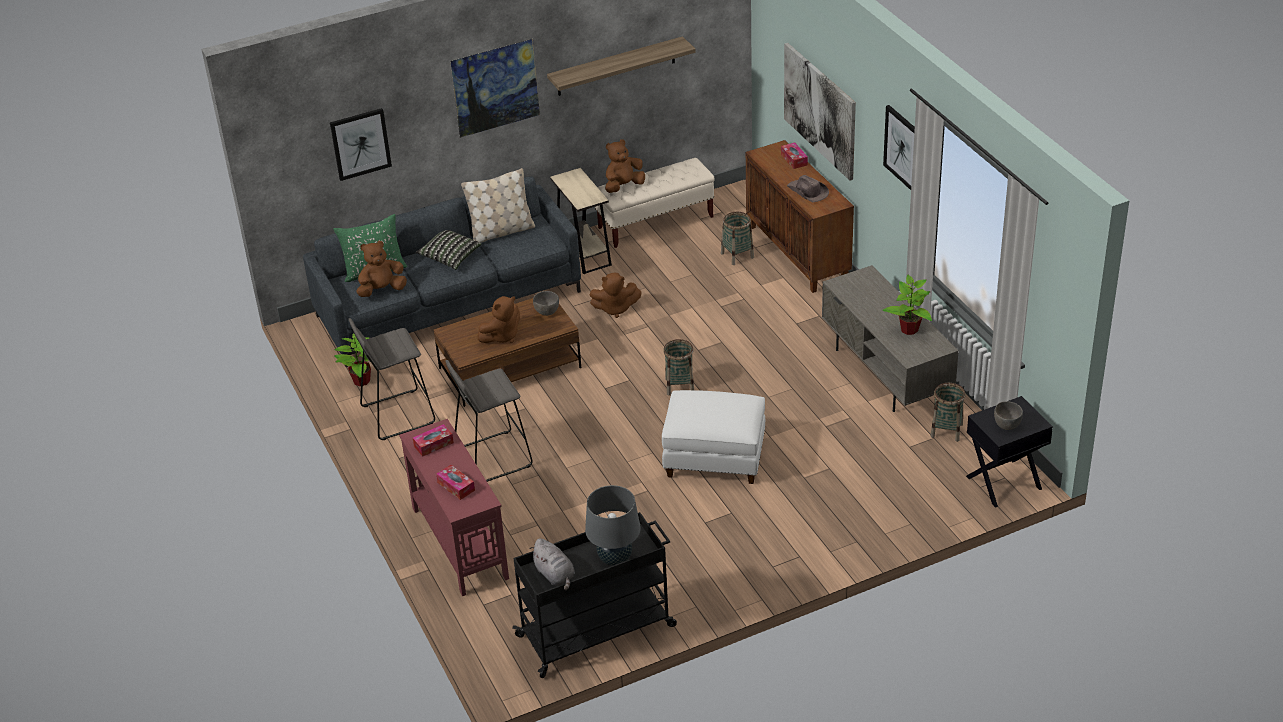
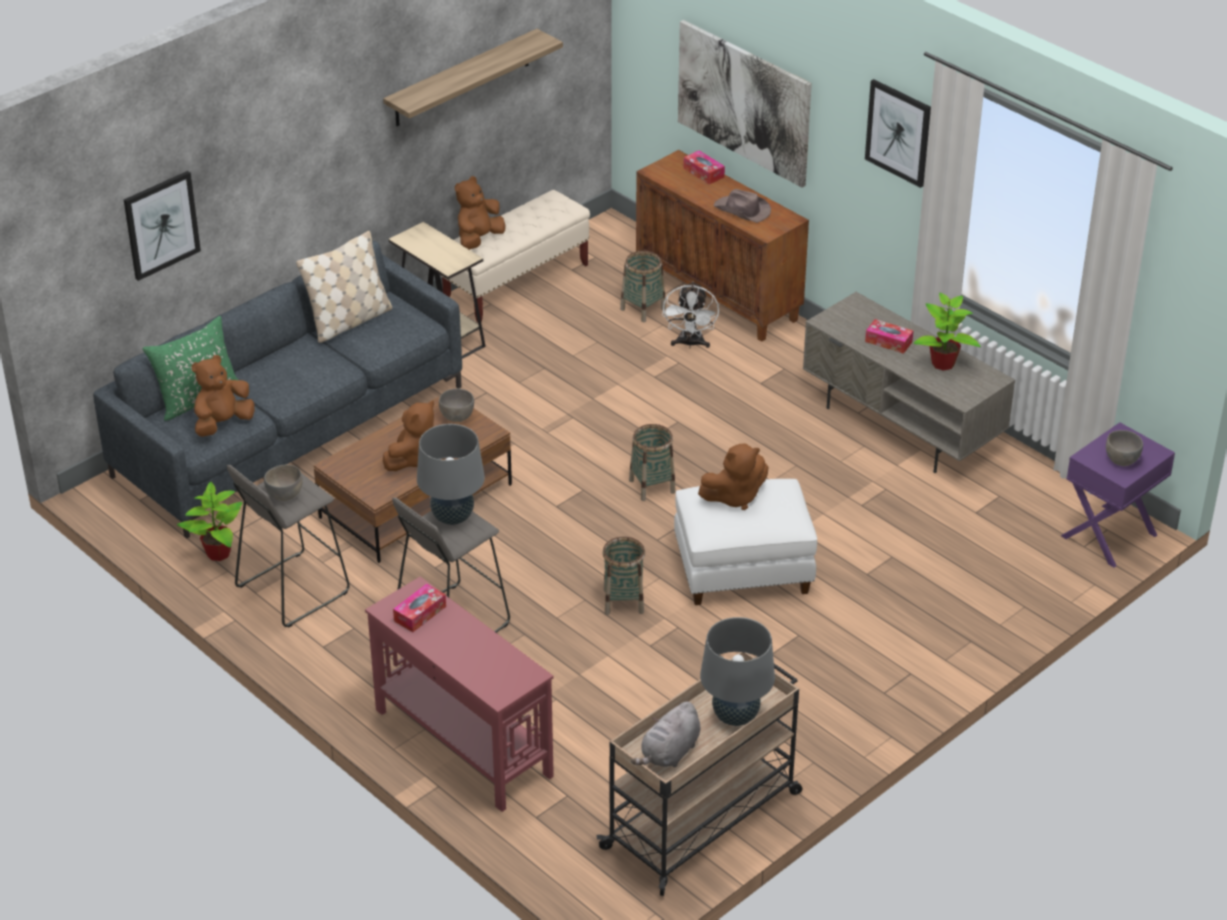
camera: 20 degrees left, 0 degrees up
pillow [416,230,481,270] -> none
tissue box [436,465,475,500] -> tissue box moved to [865,319,913,354]
picture [450,39,540,138] -> none
black cart [512,512,677,678] -> beige cart [597,652,802,896]
grey plush toy [530,538,575,590] -> grey plush toy turned 90 degrees clockwise [631,702,700,767]
brown plush toy [590,273,642,318] -> brown plush toy moved to [698,443,769,510]
basket [930,383,965,442] -> basket moved to [602,536,645,615]
black nightstand [966,396,1053,508] -> purple nightstand [1061,422,1175,568]
none -> grey bowl [264,465,303,501]
none -> grey table lamp [417,424,485,525]
none -> white fan [662,281,719,348]

